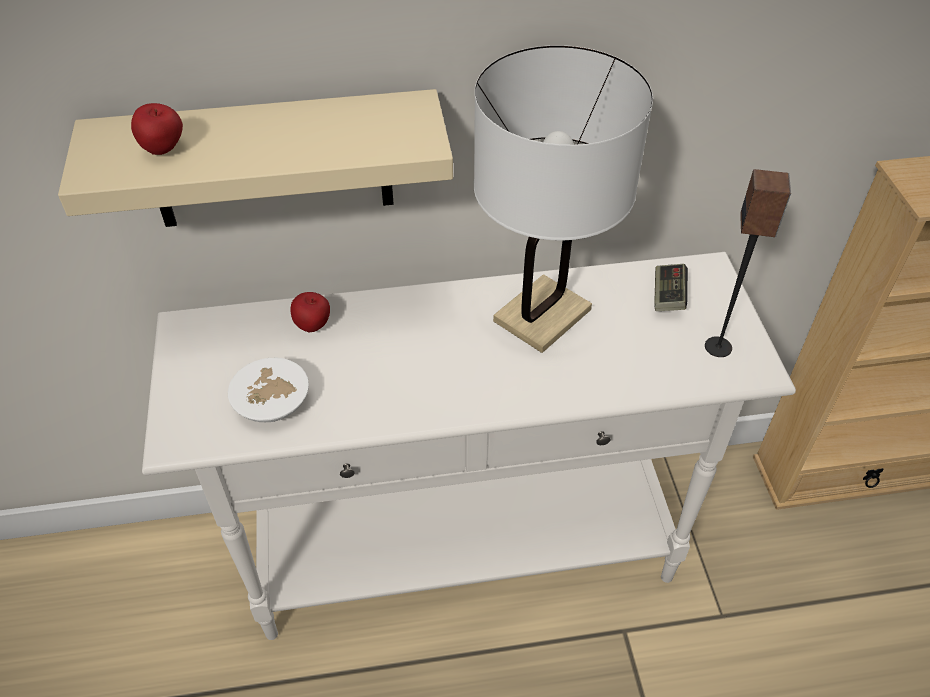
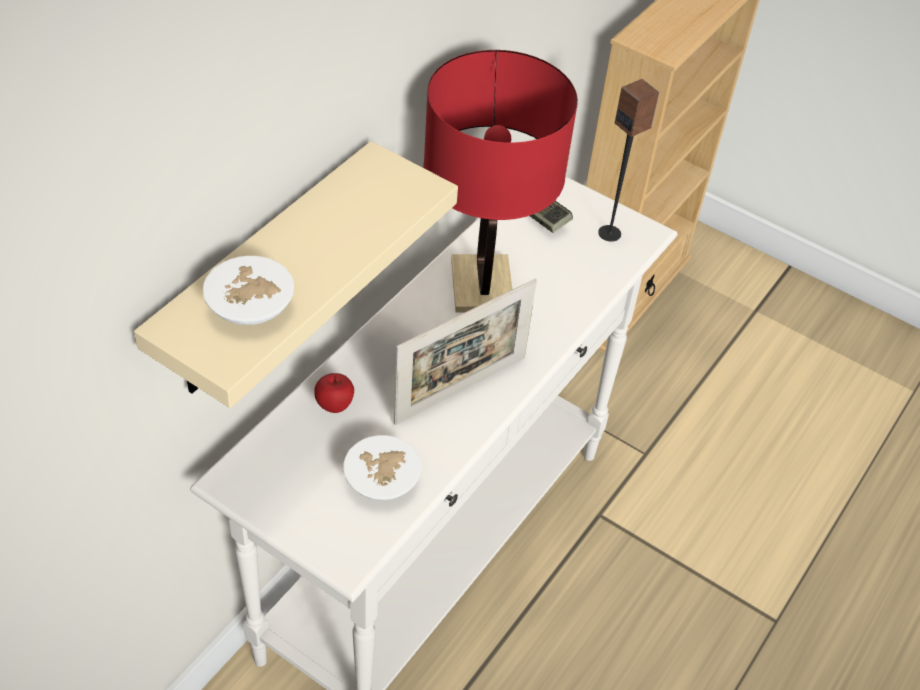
camera: 50 degrees left, 0 degrees up
apple [131,103,183,155] -> white bowl [203,256,294,325]
white table lamp [474,45,653,353] -> red table lamp [423,50,578,312]
none -> picture frame [394,279,537,425]

